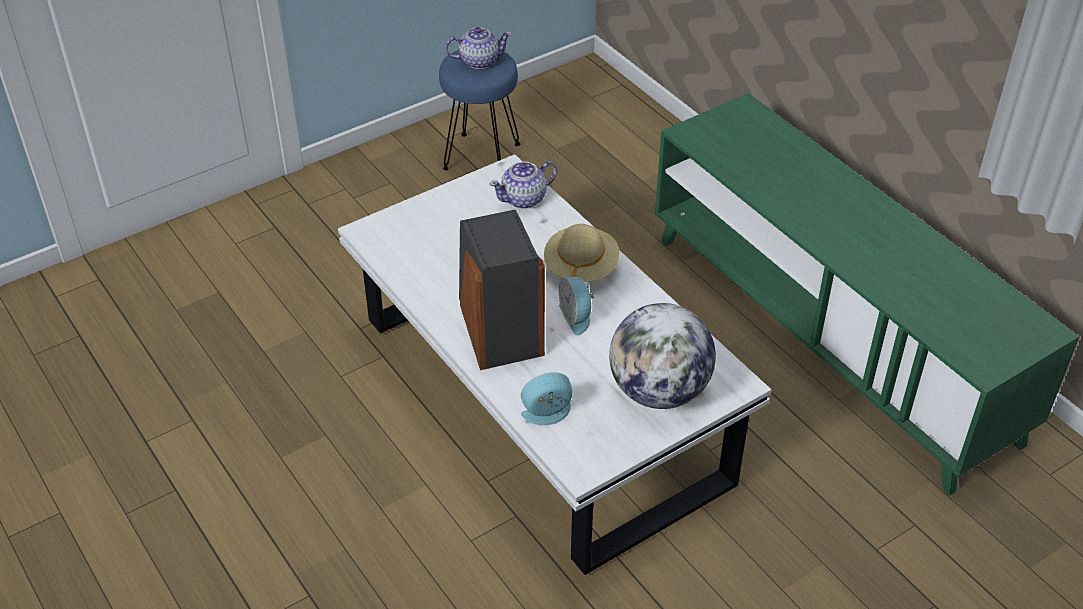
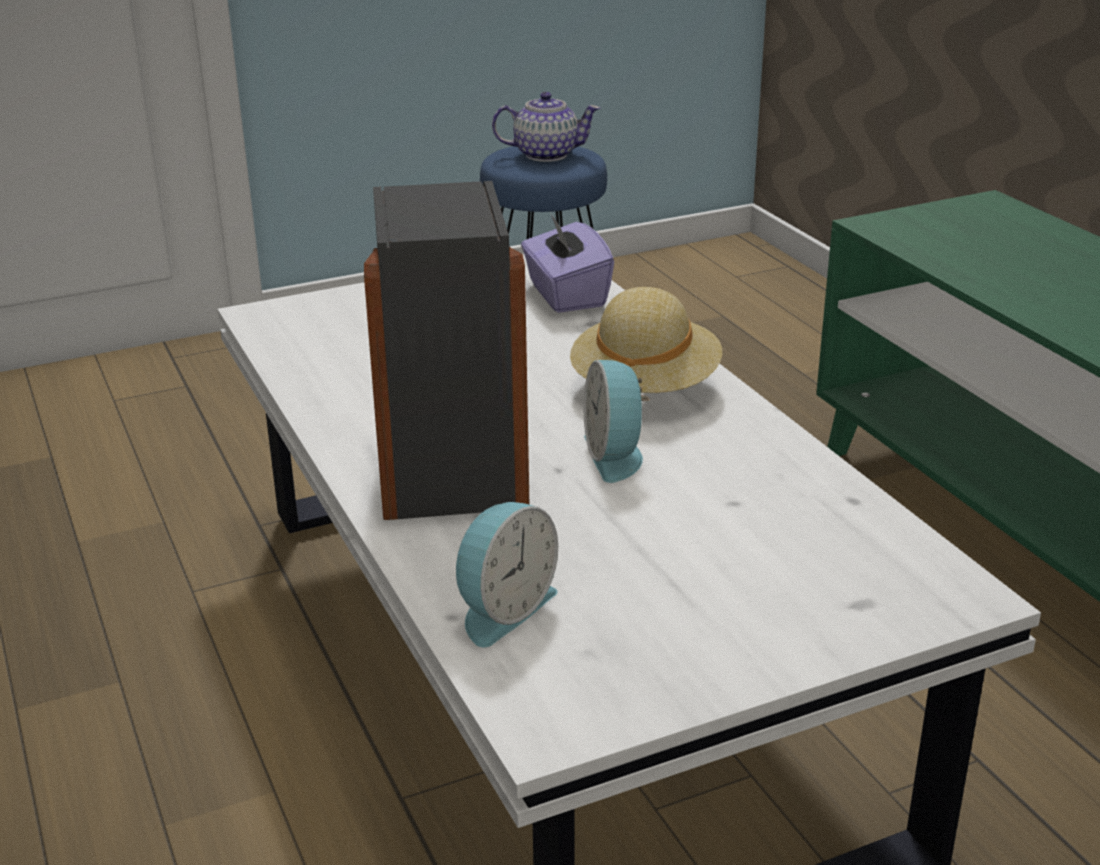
camera: 10 degrees right, 15 degrees down
teapot [489,161,557,209] -> purple tissue box [521,214,614,313]
alarm clock [521,372,572,425] -> alarm clock turned 135 degrees clockwise [456,502,558,647]
globe [609,303,716,409] -> none

